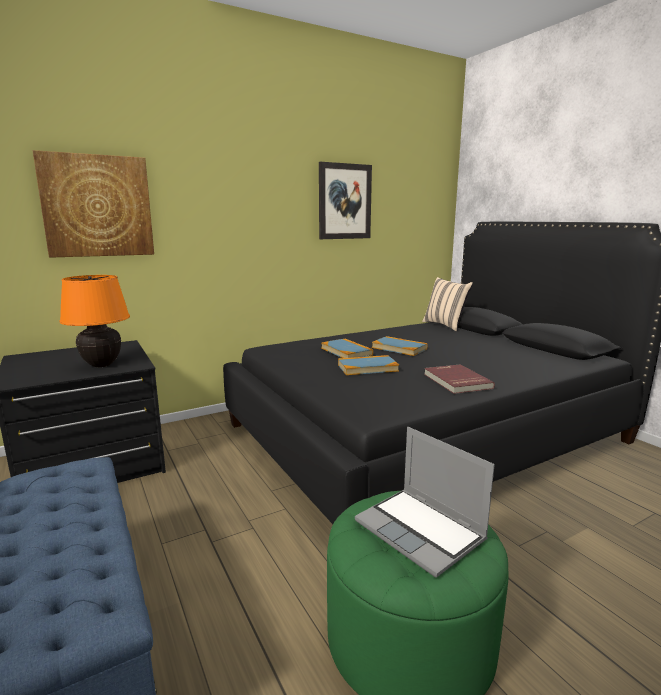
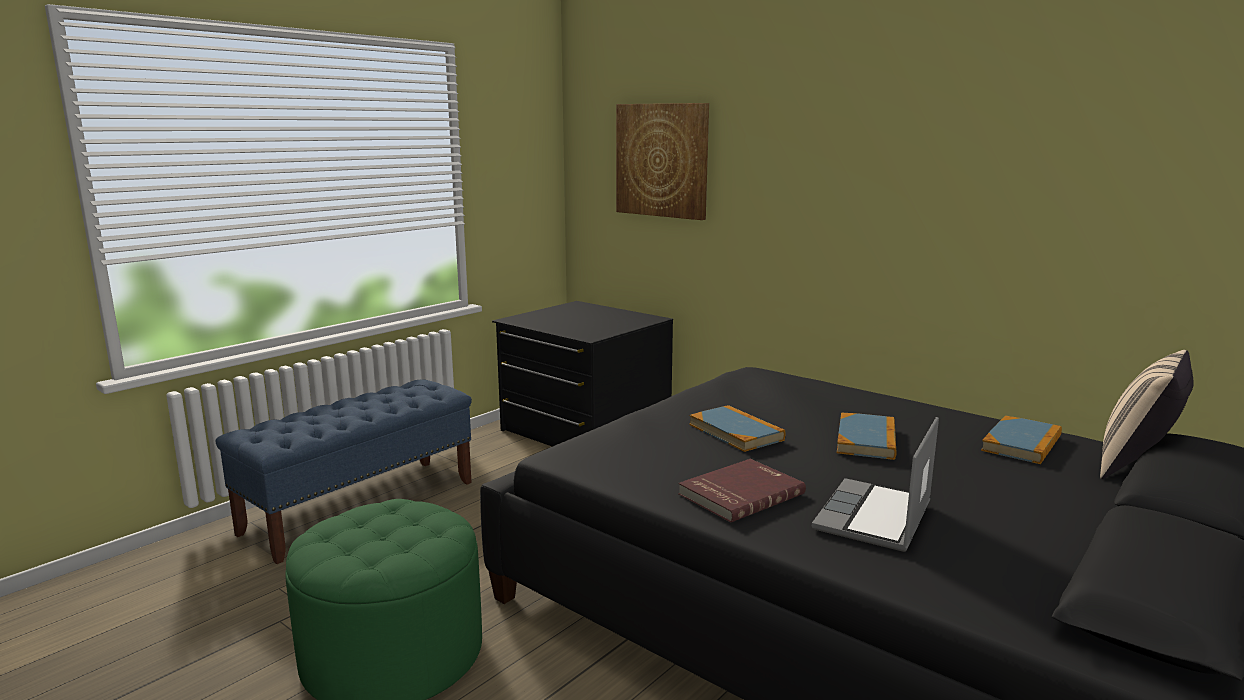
camera: 70 degrees right, 0 degrees up
orange table lamp [59,275,130,367] -> none
picture [319,162,372,239] -> none
book [321,339,373,358] -> book moved to [981,416,1062,464]
laptop [355,427,495,578] -> laptop moved to [812,417,939,552]

